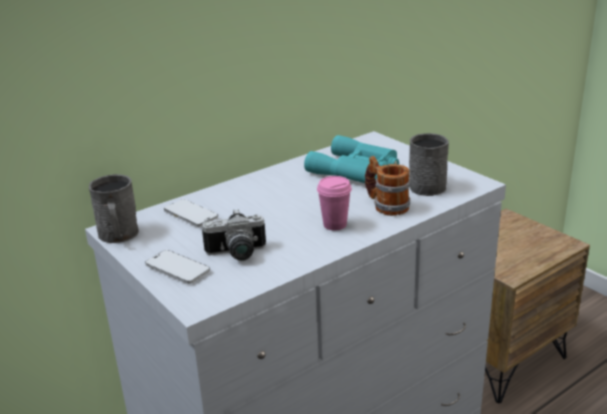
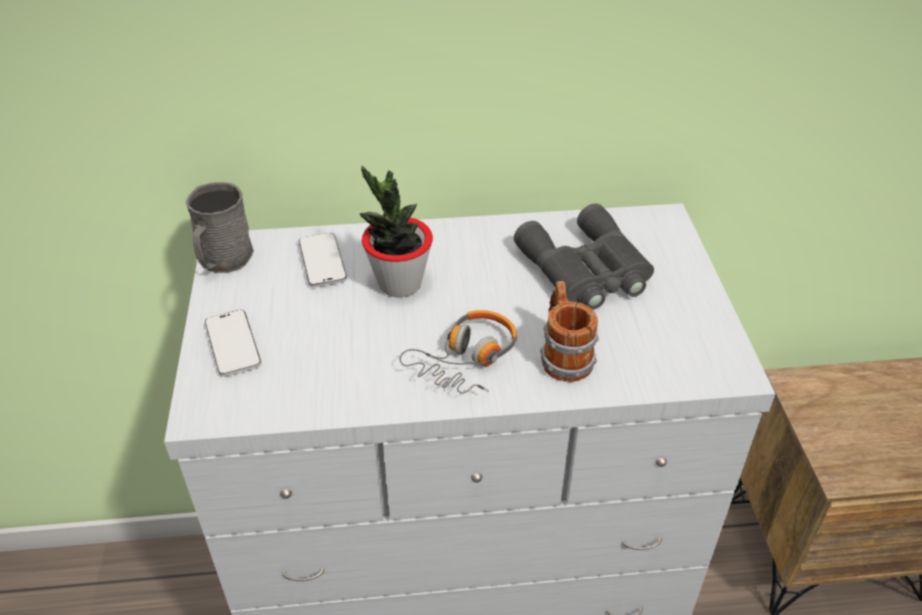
camera: 30 degrees right, 15 degrees up
camera [202,209,266,261] -> none
turquoise binoculars [304,135,399,183] -> grey binoculars [514,203,654,310]
pink cup [317,176,352,231] -> headphones [400,310,517,394]
grey mug [409,133,449,196] -> none
none -> potted plant [360,166,433,297]

